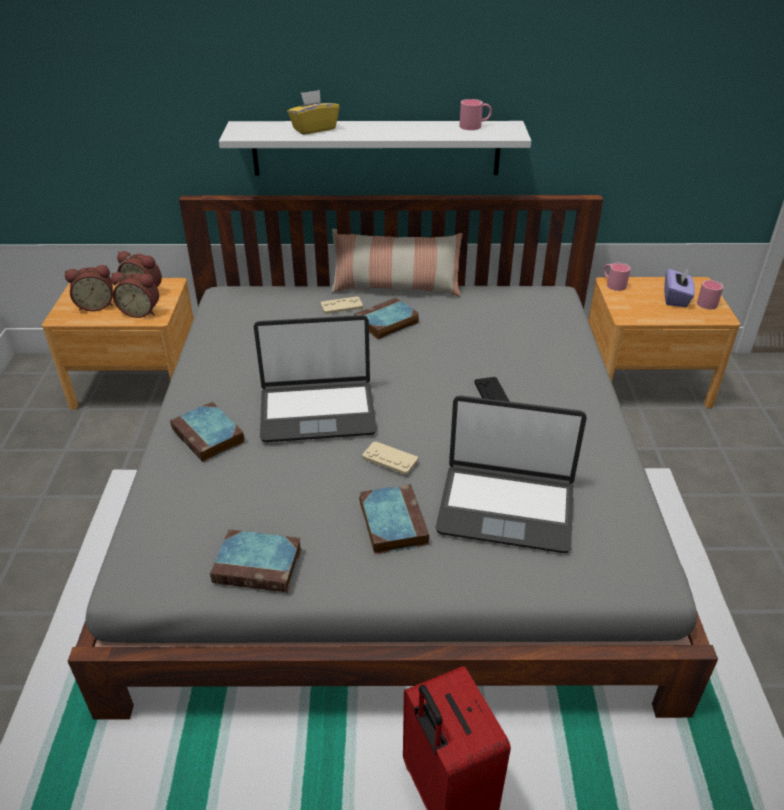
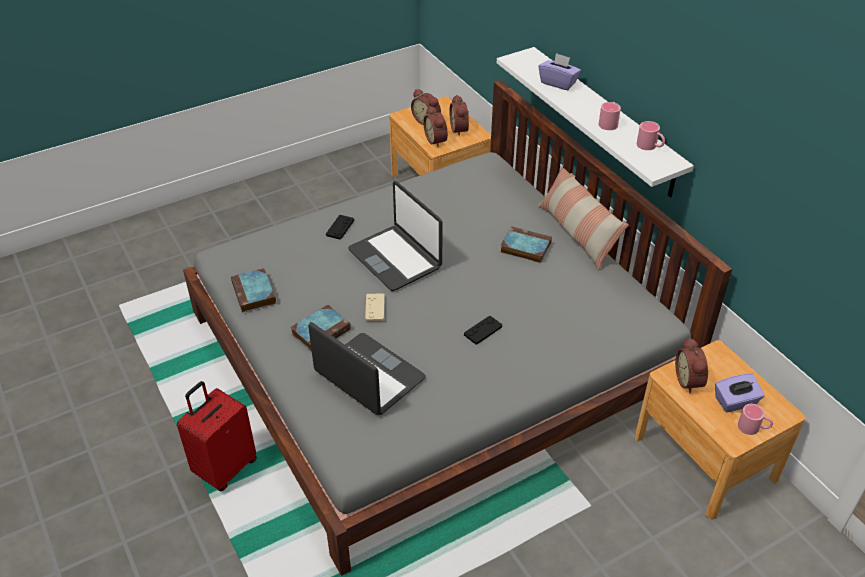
camera: 60 degrees right, 5 degrees up
book [170,402,245,462] -> black game controller [326,215,354,240]
yellow tissue box [287,90,339,135] -> purple tissue box [539,53,581,90]
beige game controller [320,296,363,314] -> none
laptop [436,395,587,553] -> laptop turned 150 degrees clockwise [308,322,426,415]
pink mug [603,263,631,291] -> pink mug moved to [599,102,621,130]
none -> alarm clock [675,337,708,394]

